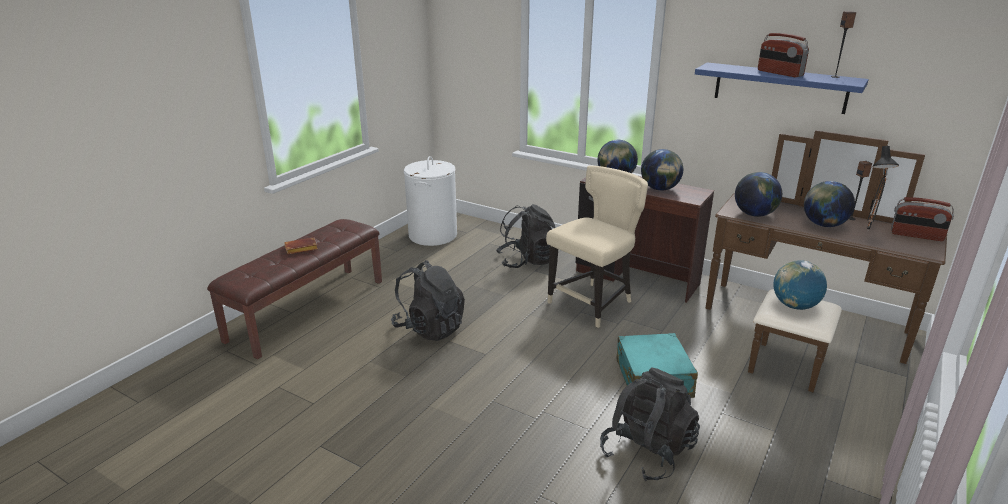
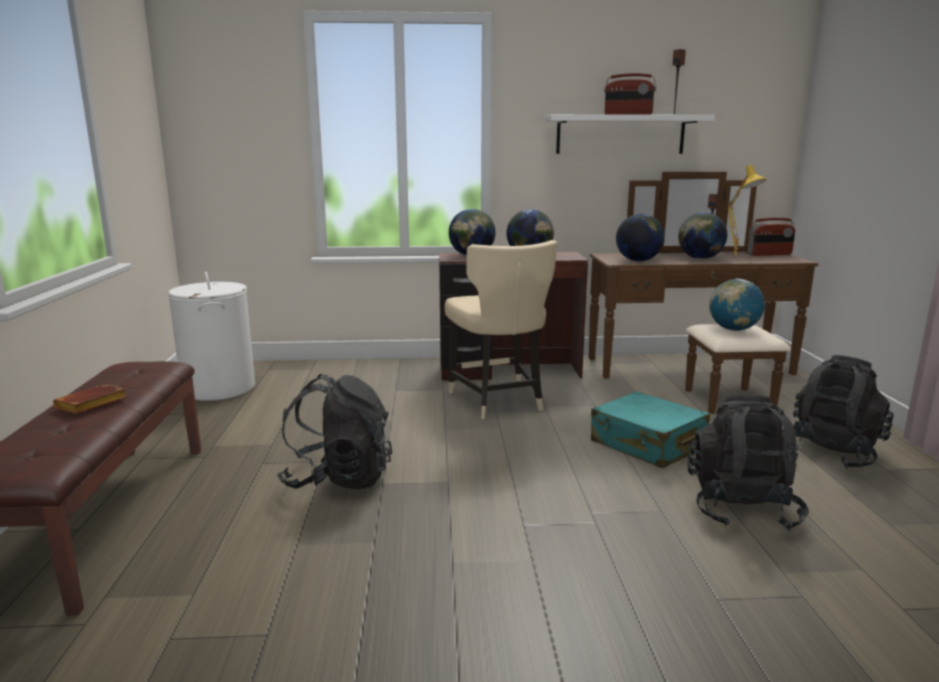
camera: 35 degrees left, 10 degrees down
black backpack [496,204,555,268] -> black backpack moved to [782,355,894,469]
beige chair [546,166,648,328] -> beige chair turned 150 degrees clockwise [445,240,557,419]
blue shelf [695,62,869,114] -> white shelf [544,114,715,154]
black table lamp [867,146,899,230] -> yellow table lamp [728,165,766,257]

